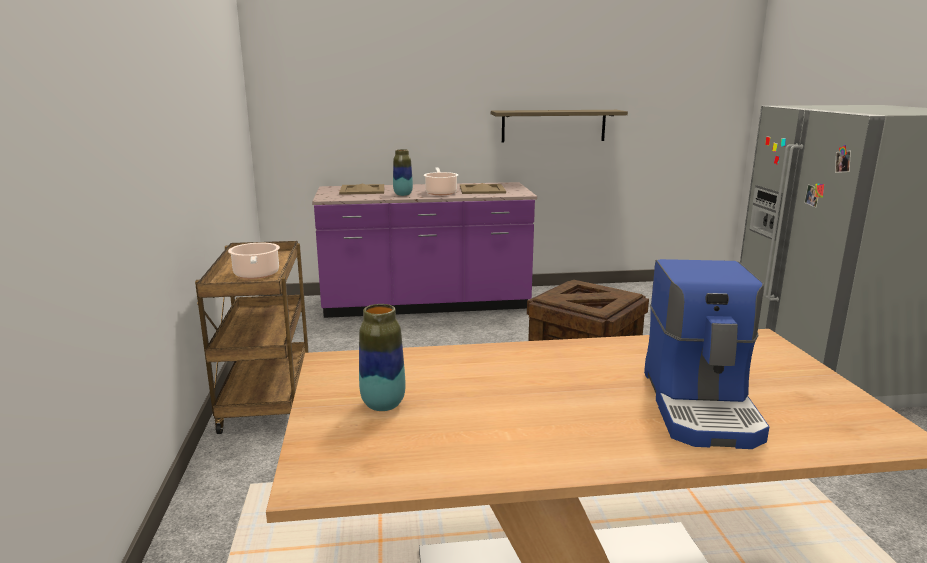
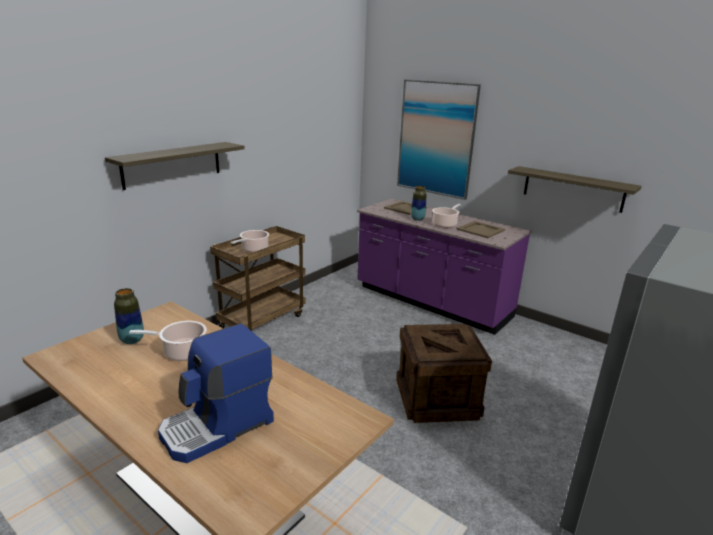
camera: 45 degrees right, 5 degrees up
none -> shelf [105,142,245,190]
none -> cooking pot [129,321,207,361]
none -> picture [397,79,481,200]

